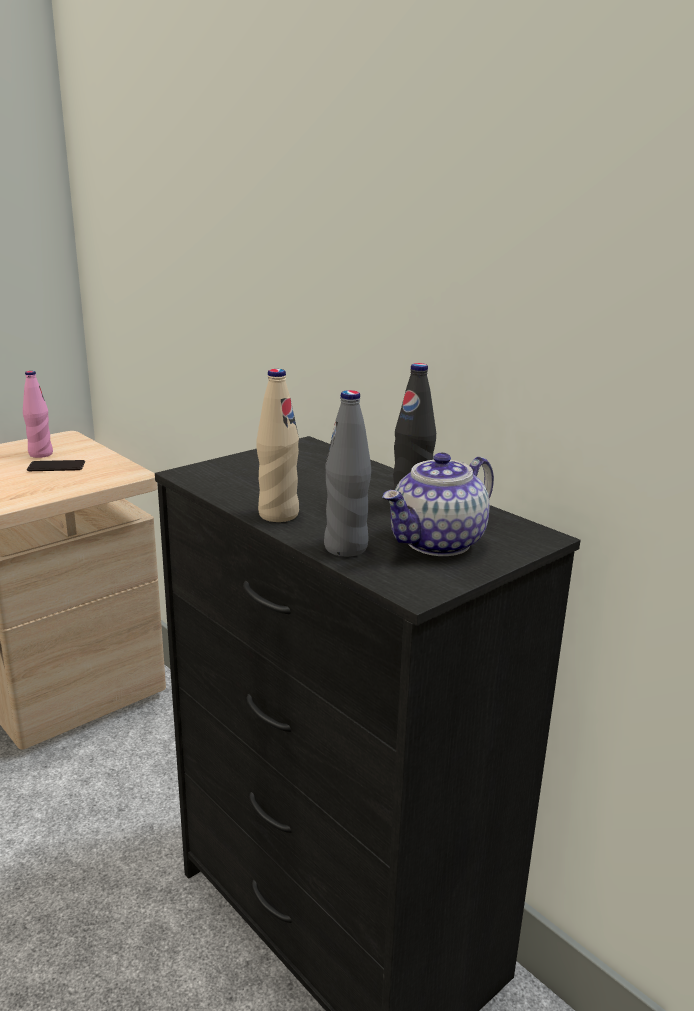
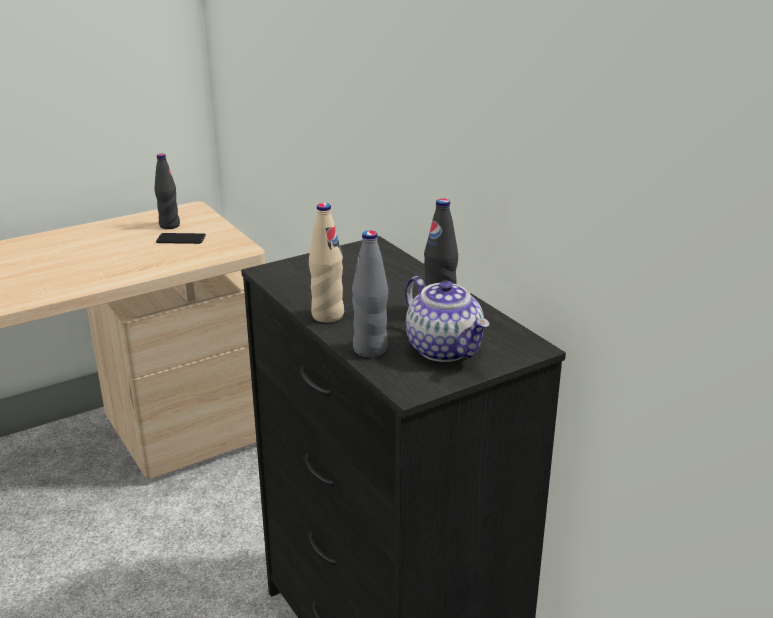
camera: 10 degrees right, 5 degrees up
pink bottle [23,371,53,458] -> black bottle [155,153,180,229]
teapot [382,453,494,556] -> teapot turned 90 degrees counterclockwise [405,276,490,362]

